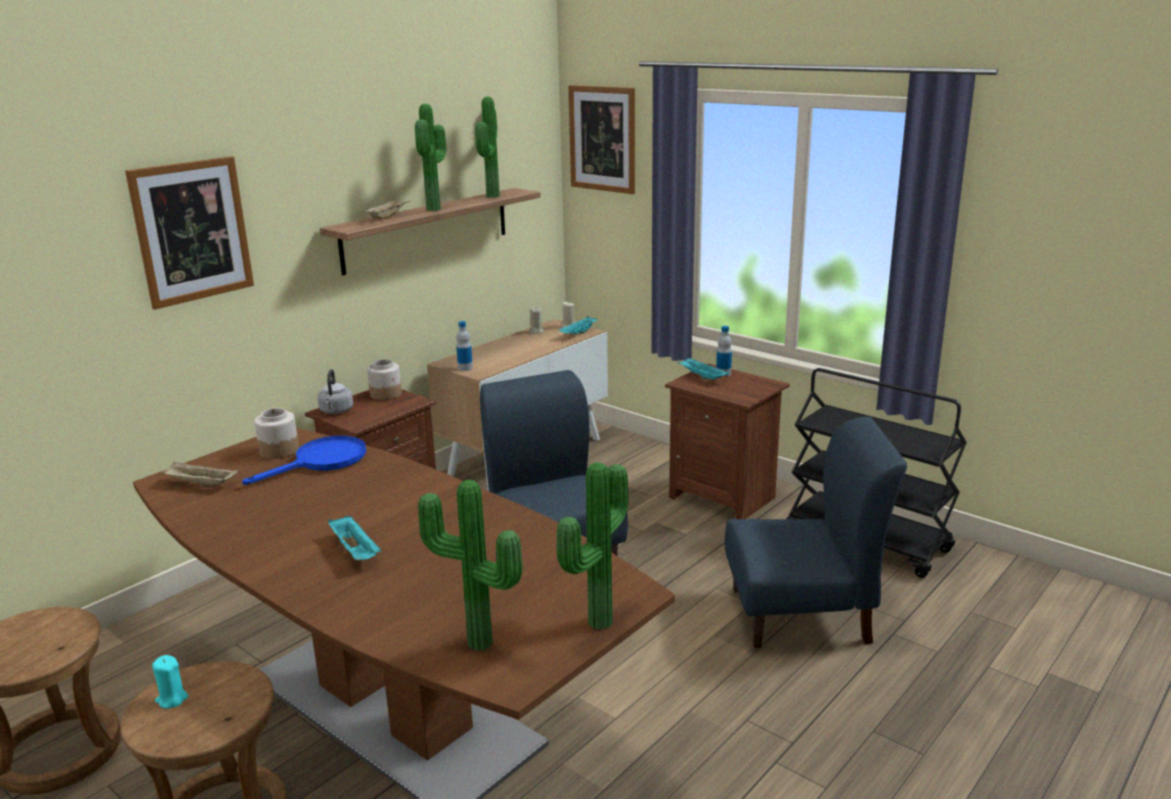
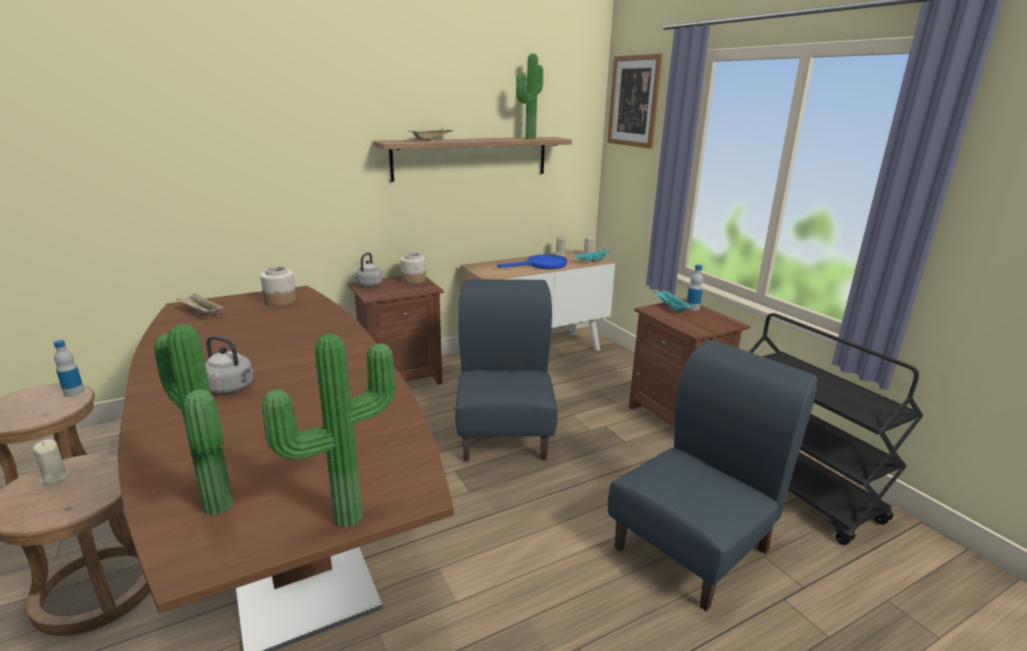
camera: 20 degrees right, 0 degrees up
picture [125,156,254,310] -> none
turquoise candle [152,655,188,708] -> beige candle [33,439,69,486]
blue frying pan [242,436,366,485] -> blue frying pan moved to [497,254,567,269]
turquoise tray [328,516,381,560] -> grey kettle [205,336,253,394]
potted plant [415,104,446,211] -> none
bottle [456,321,473,371] -> bottle moved to [53,340,84,397]
blue chair [725,417,907,648] -> blue chair turned 60 degrees counterclockwise [608,340,817,611]

